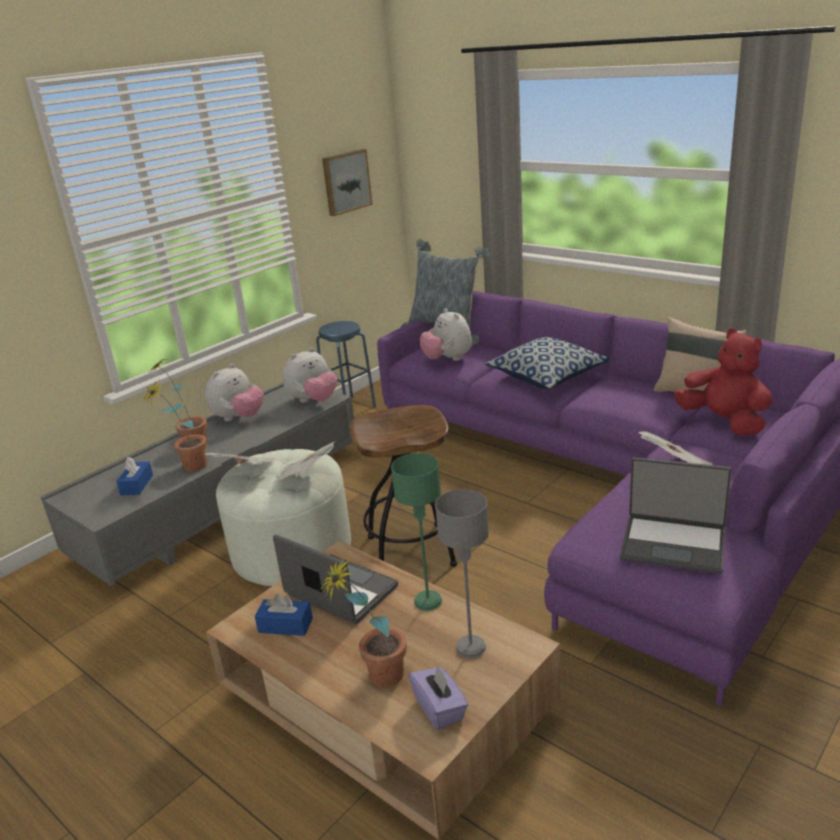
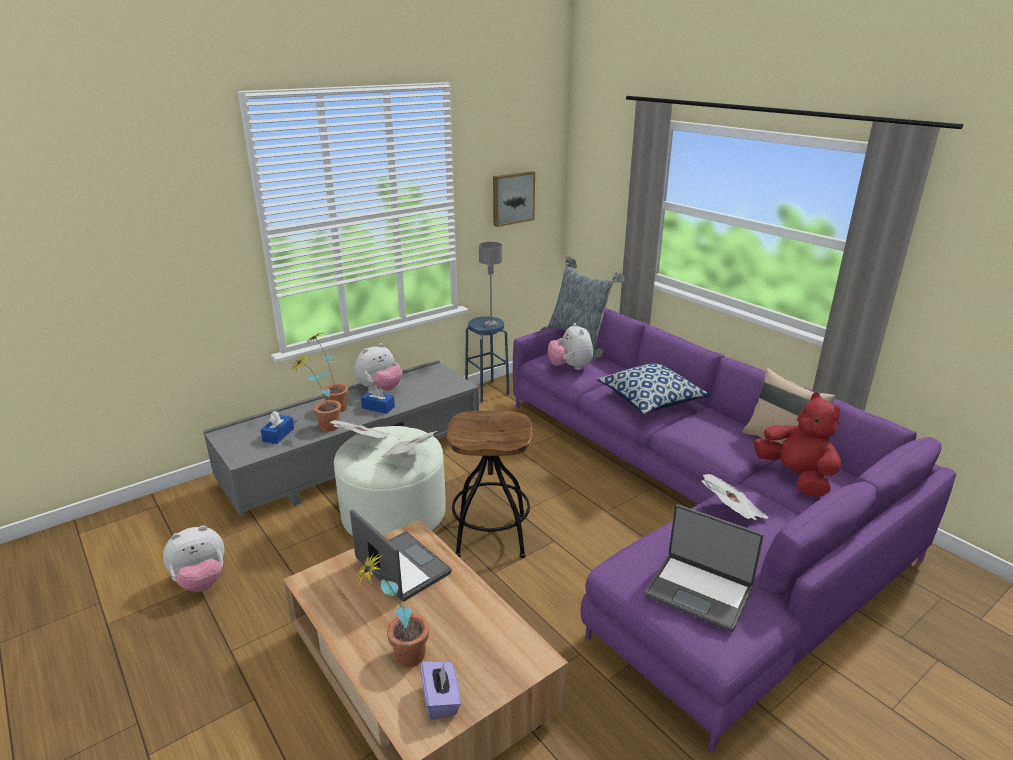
camera: 10 degrees right, 0 degrees up
blue tissue box [255,593,313,636] -> blue tissue box moved to [361,386,395,414]
plush toy [282,348,337,403] -> plush toy moved to [163,525,225,592]
green table lamp [391,453,442,611] -> none
grey table lamp [435,489,489,659] -> grey table lamp moved to [479,242,502,328]

